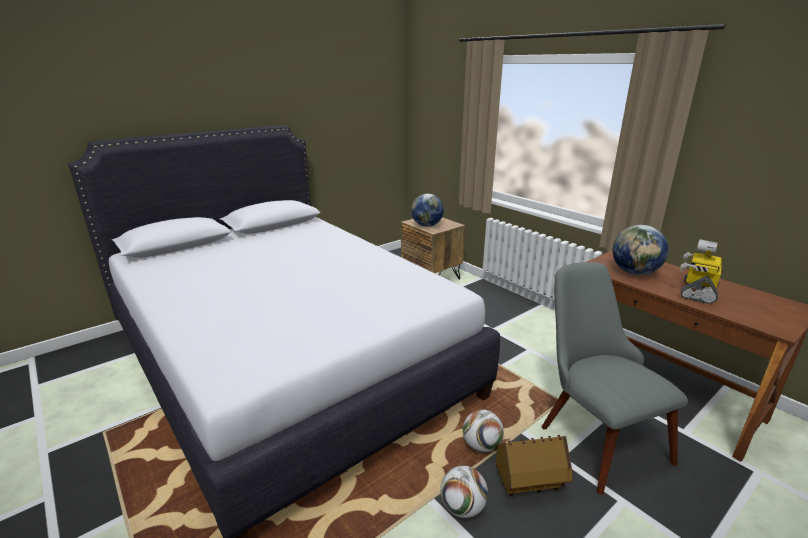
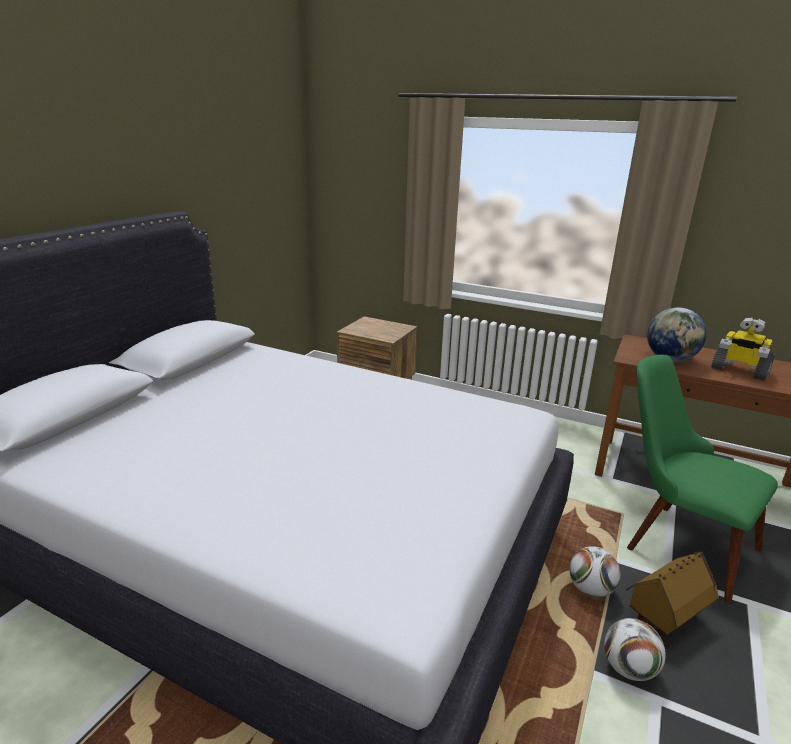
camera: 25 degrees left, 0 degrees up
globe [411,194,444,227] -> none
grey chair [542,262,688,495] -> green chair [627,355,778,604]
toy robot [680,239,722,304] -> toy robot turned 60 degrees counterclockwise [711,317,775,381]

